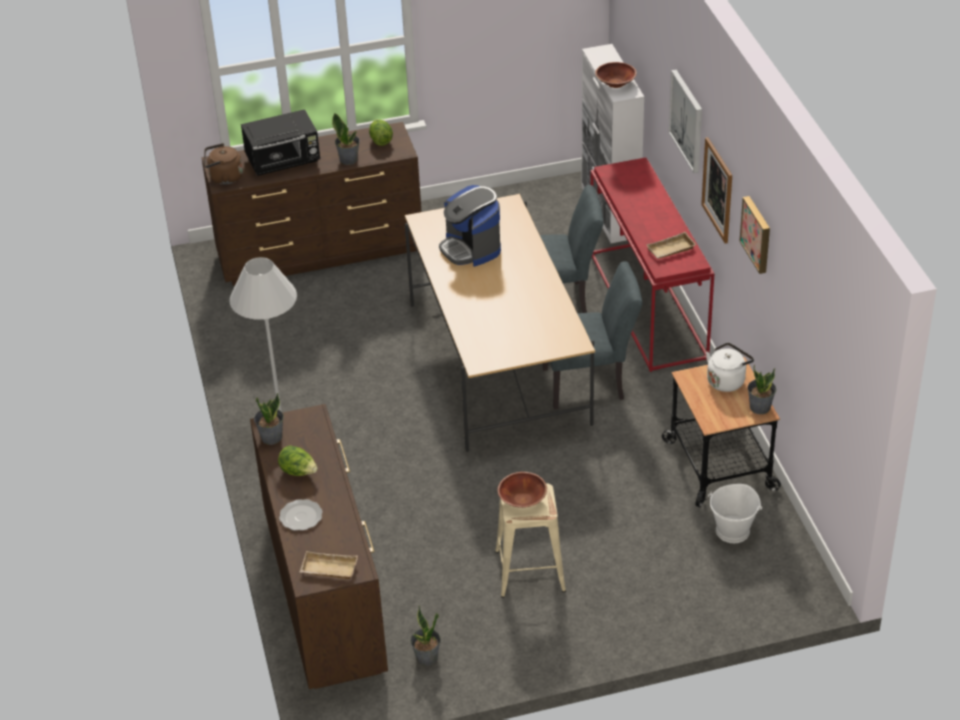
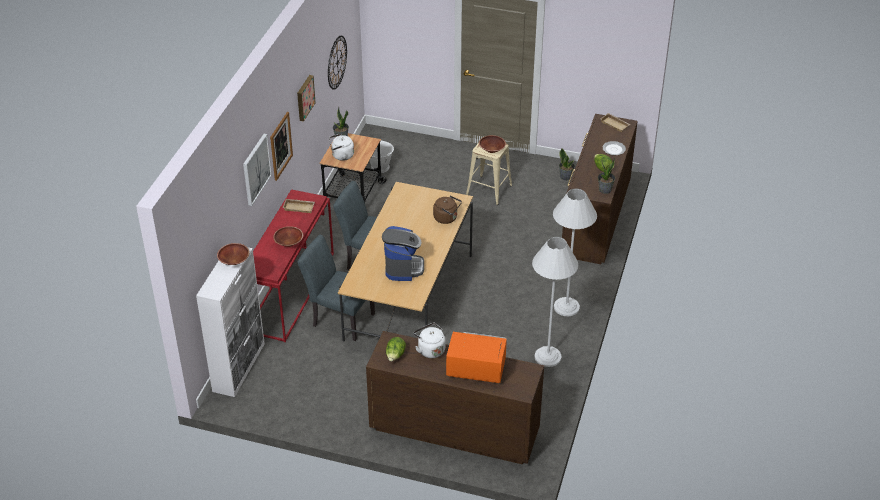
camera: 150 degrees left, 0 degrees up
brown kettle [204,143,243,185] -> brown kettle moved to [433,195,462,224]
black microwave [241,109,320,176] -> orange microwave [446,332,507,383]
potted plant [332,113,360,165] -> white kettle [413,323,445,358]
none -> brown bowl [273,226,303,247]
none -> wall clock [328,36,347,90]
none -> white floor lamp [532,237,578,367]

